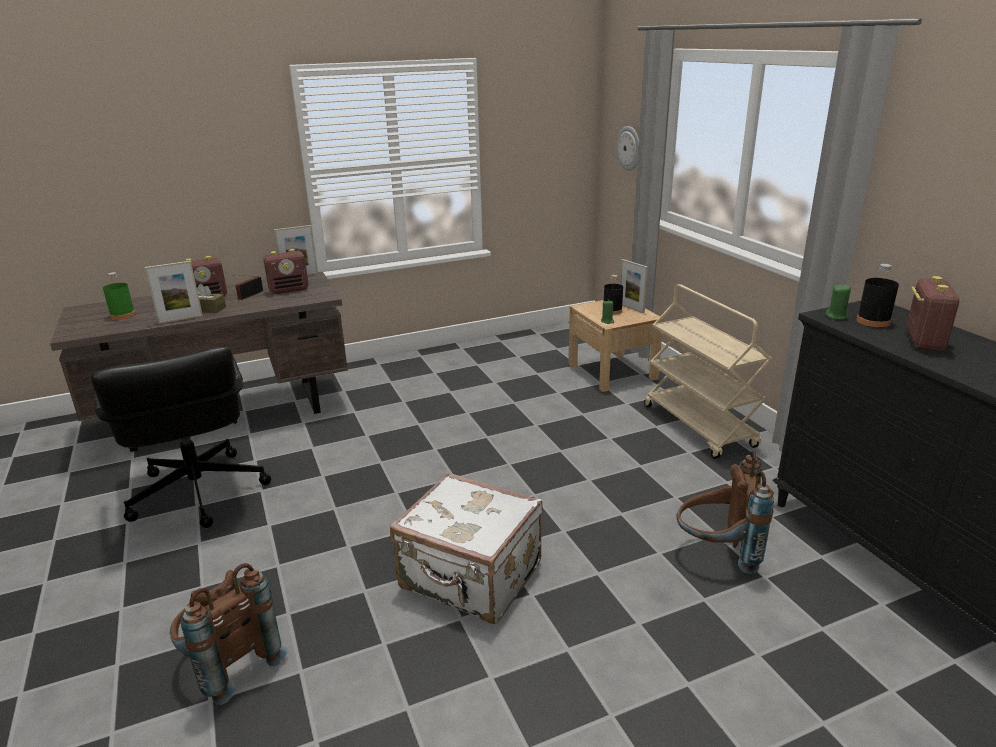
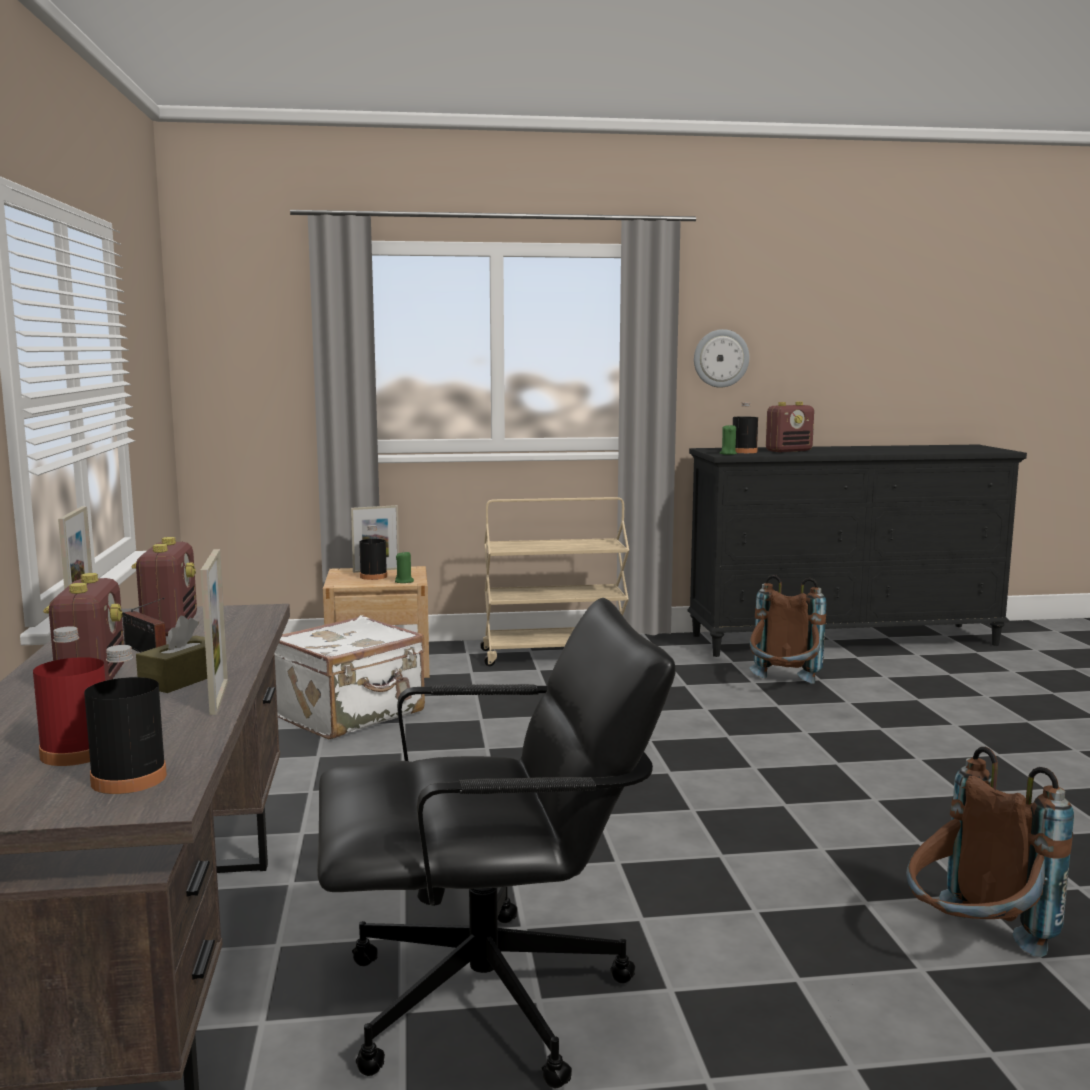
camera: 75 degrees left, 15 degrees down
green bottle [103,272,136,320] -> red bottle [33,626,105,766]
white suitcase [390,472,543,624] -> white suitcase moved to [275,615,425,739]
wall clock [616,126,639,171] -> wall clock moved to [694,329,749,388]
radio [907,276,959,351] -> radio turned 120 degrees clockwise [766,402,814,453]
none -> black bottle [84,645,167,794]

